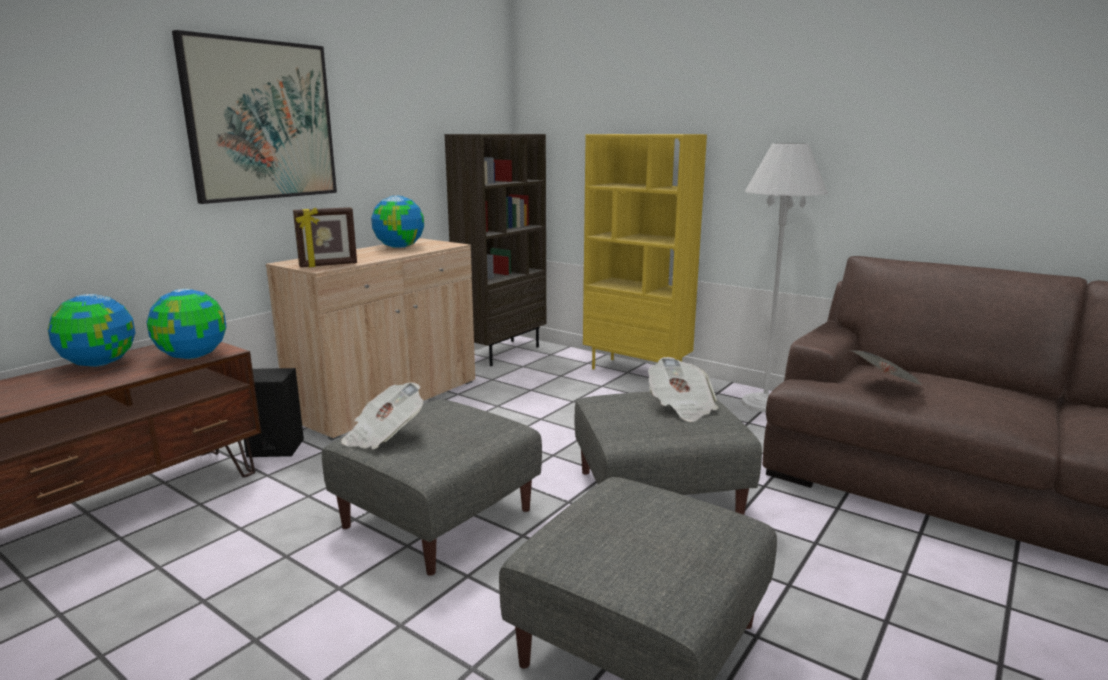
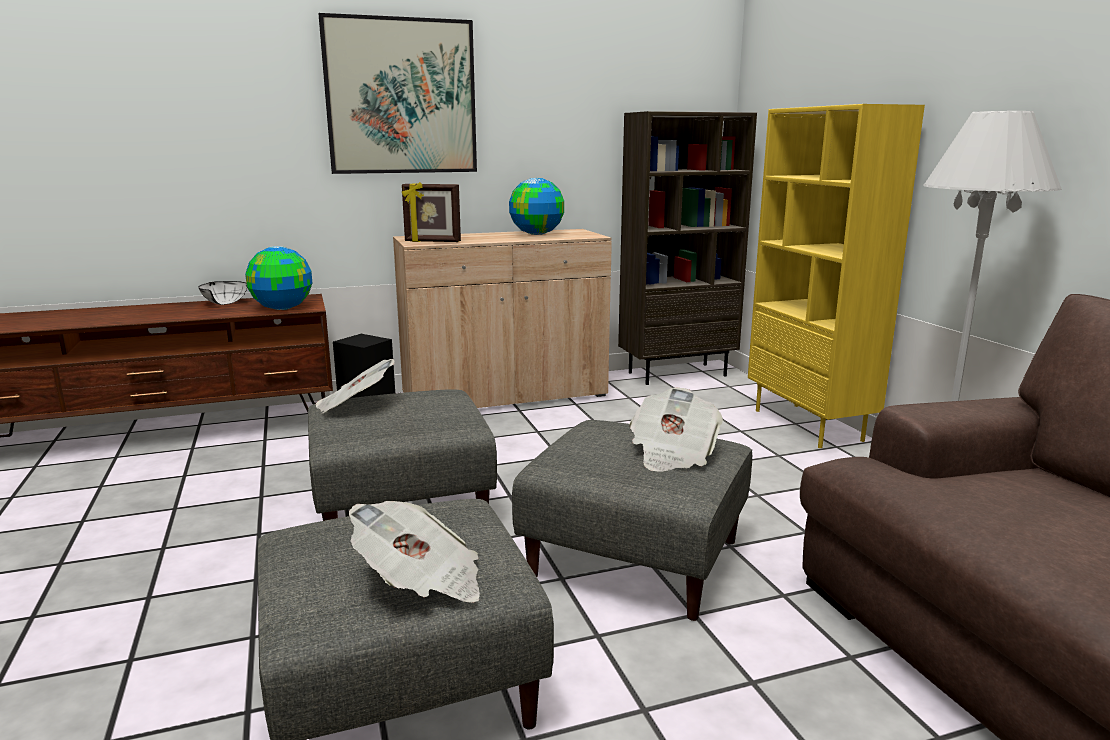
camera: 35 degrees right, 0 degrees up
globe [47,294,135,367] -> white bowl [198,281,247,305]
newspaper [850,350,924,385] -> newspaper moved to [349,501,480,603]

